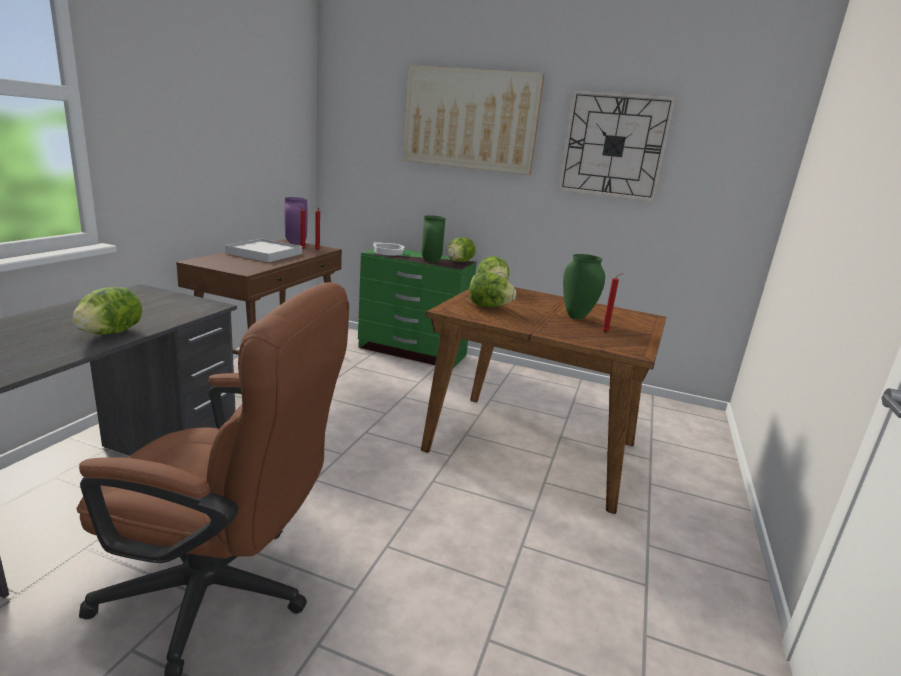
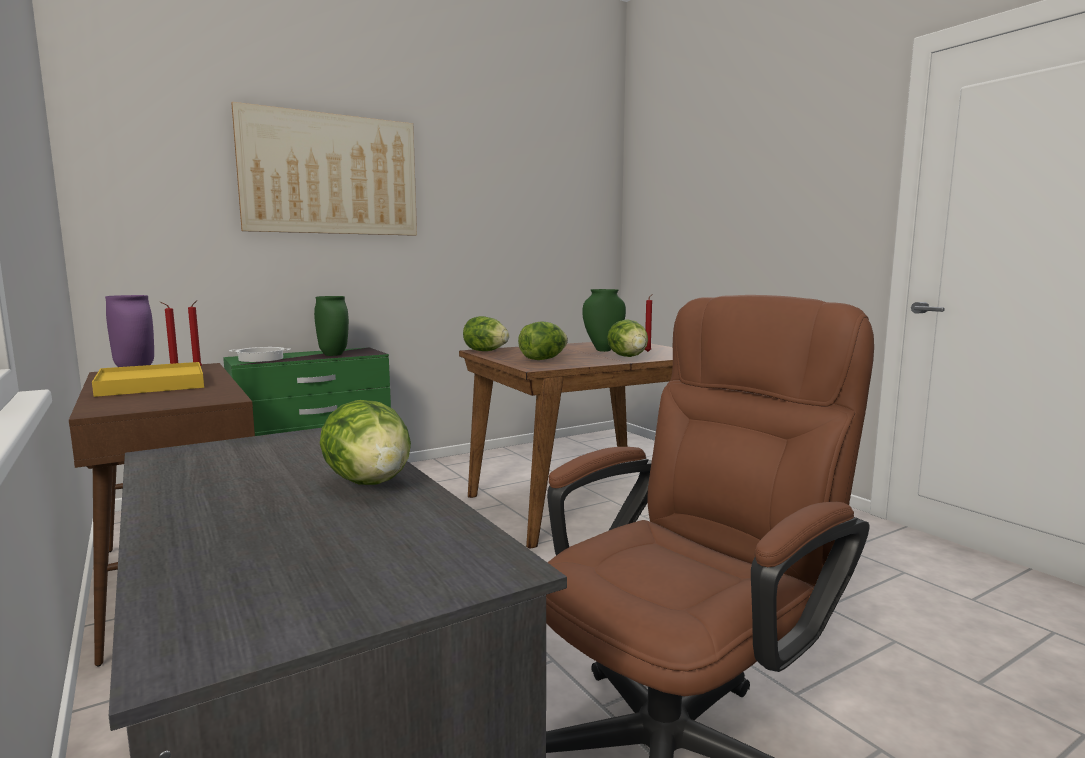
camera: 50 degrees left, 10 degrees down
white tray [225,239,302,262] -> yellow tray [92,362,204,397]
lettuce [447,237,476,262] -> lettuce moved to [607,319,648,357]
wall clock [558,90,676,202] -> none

